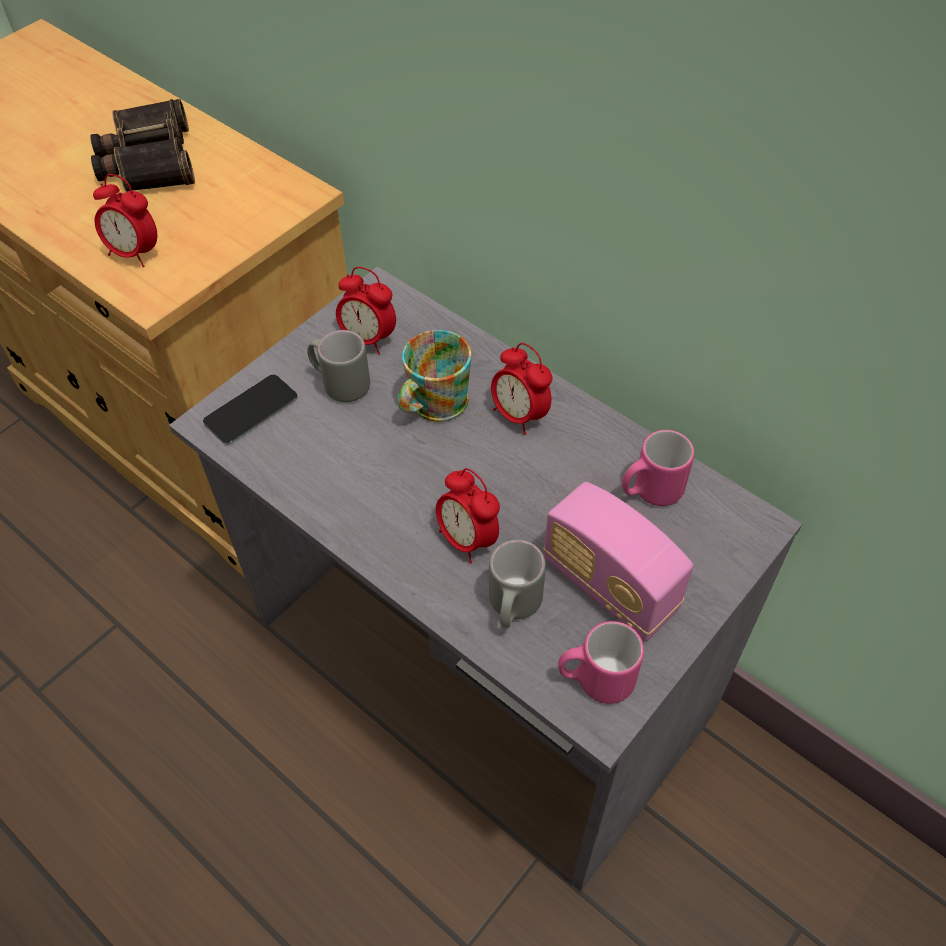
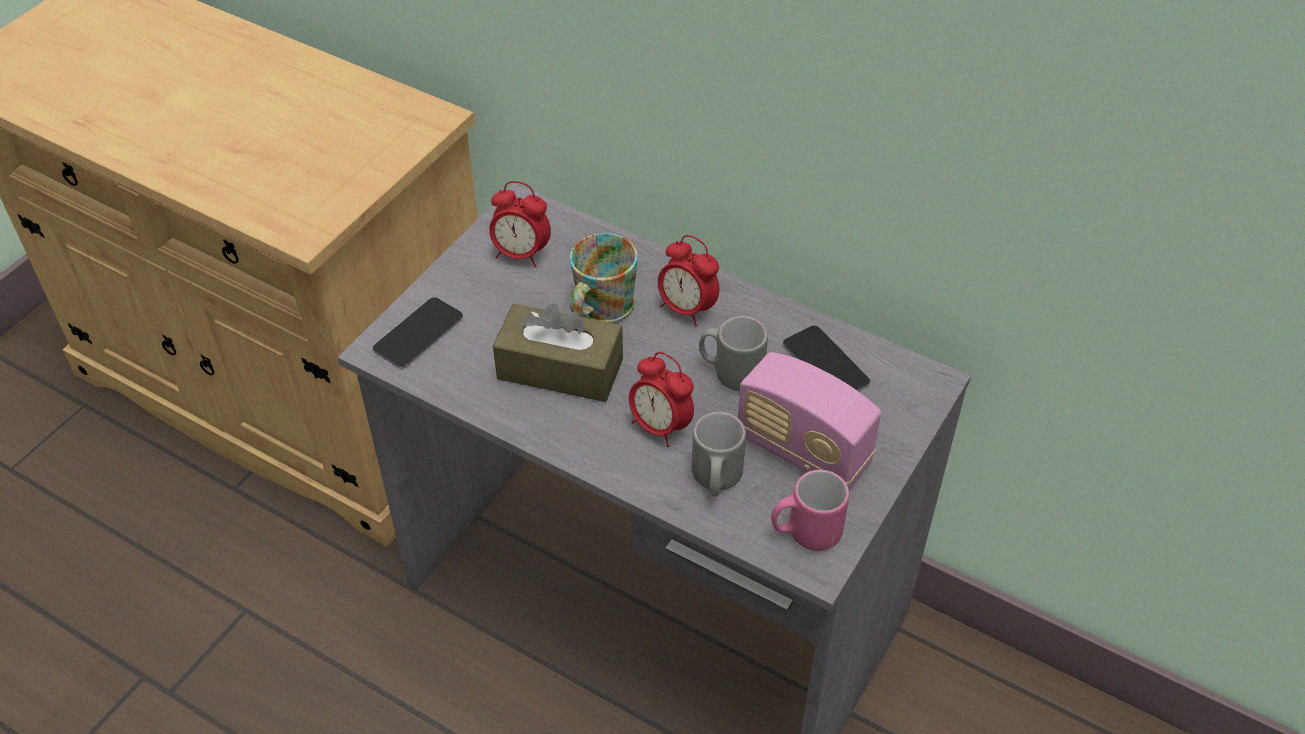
camera: 10 degrees left, 5 degrees down
binoculars [90,99,195,192] -> none
alarm clock [93,174,157,267] -> none
grey mug [307,330,370,402] -> grey mug moved to [699,316,768,391]
pink mug [622,430,694,506] -> phone [783,326,870,391]
none -> brown tissue box [493,304,623,402]

